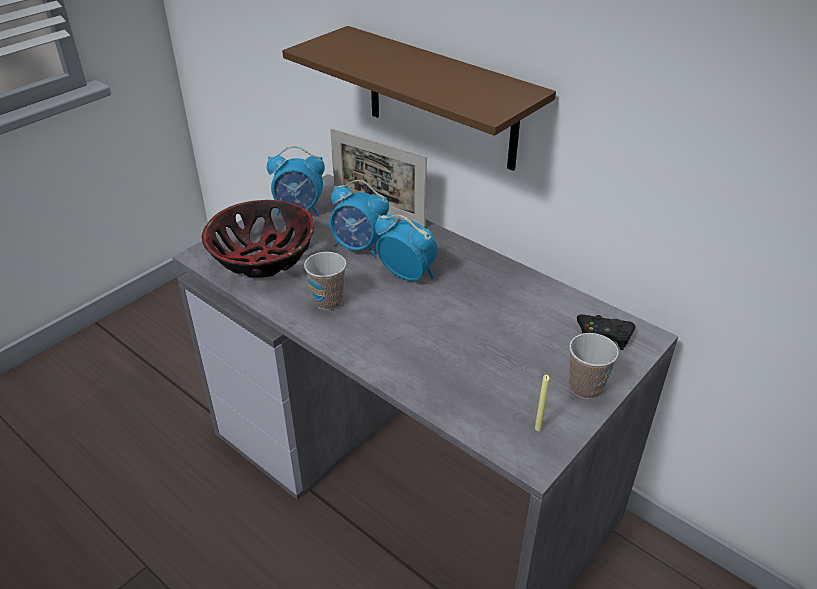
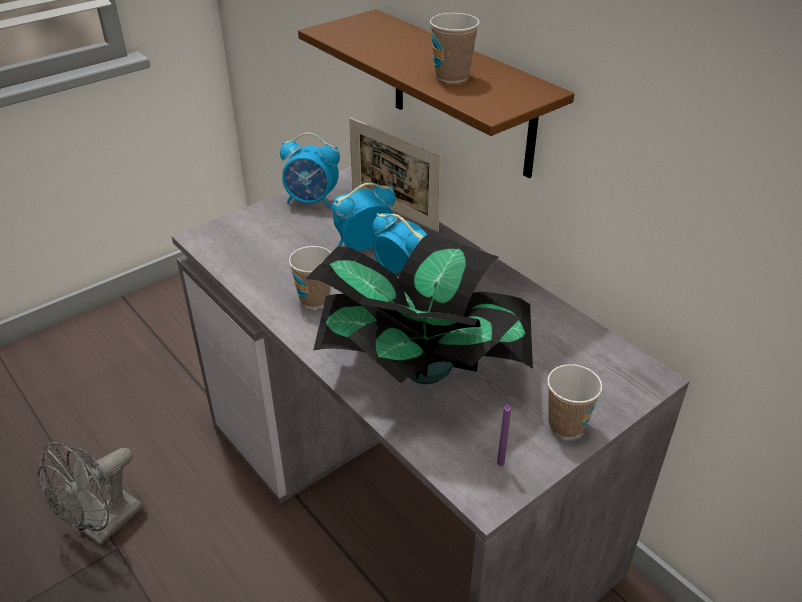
camera: 10 degrees right, 0 degrees up
bowl [202,200,314,278] -> none
alarm clock [330,180,389,257] -> alarm clock turned 120 degrees clockwise [332,183,395,251]
yellow candle [535,375,549,431] -> purple candle [497,404,511,466]
black game controller [577,314,635,350] -> none
none -> grey fan [38,442,143,546]
none -> potted plant [306,233,533,384]
none -> cup [430,13,480,83]

